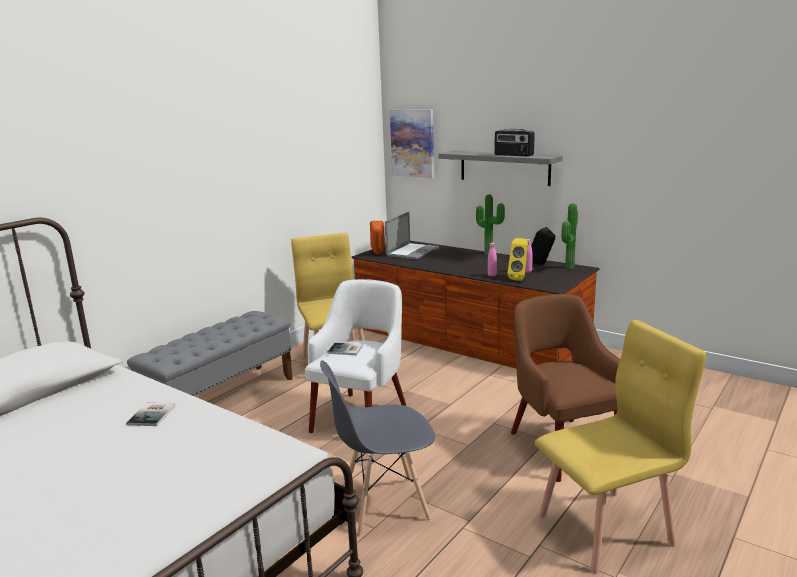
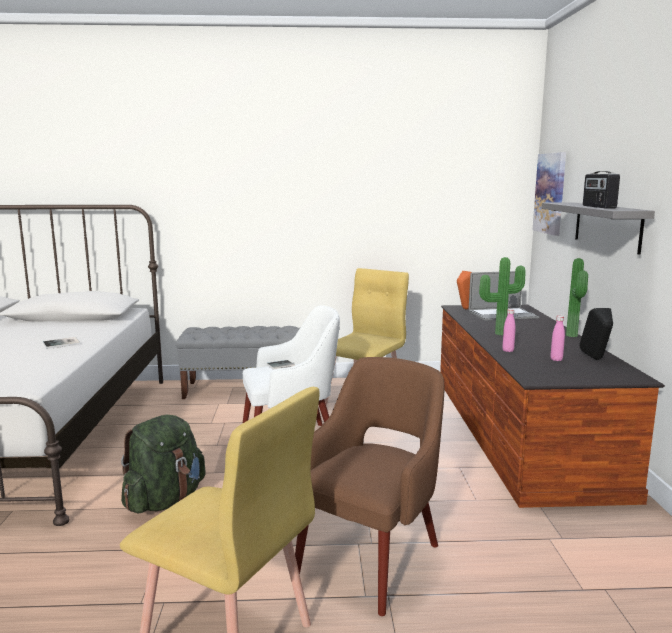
camera: 50 degrees right, 5 degrees down
grey chair [320,360,435,536] -> green backpack [121,415,206,514]
yellow speaker [507,238,528,281] -> none
potted plant [561,203,578,269] -> potted plant moved to [479,257,526,335]

